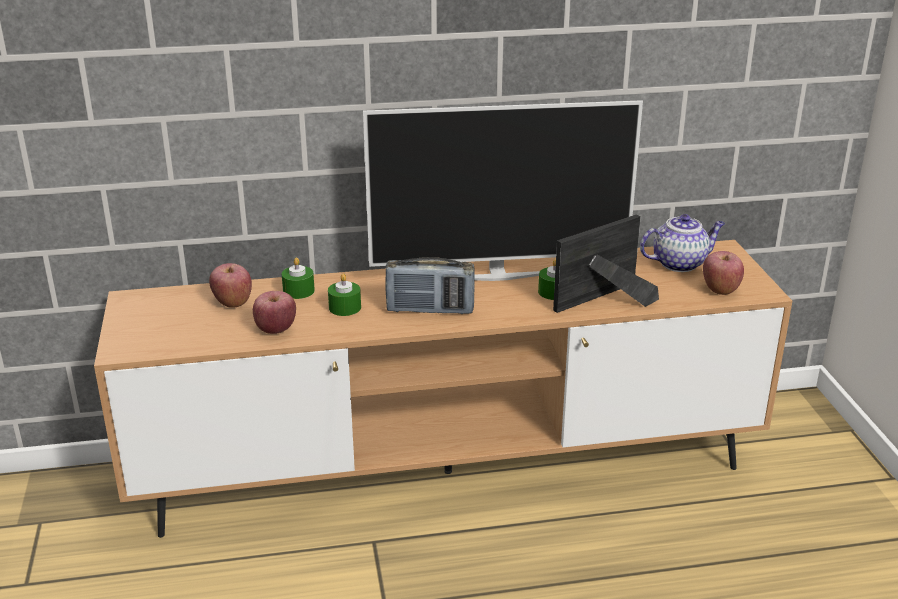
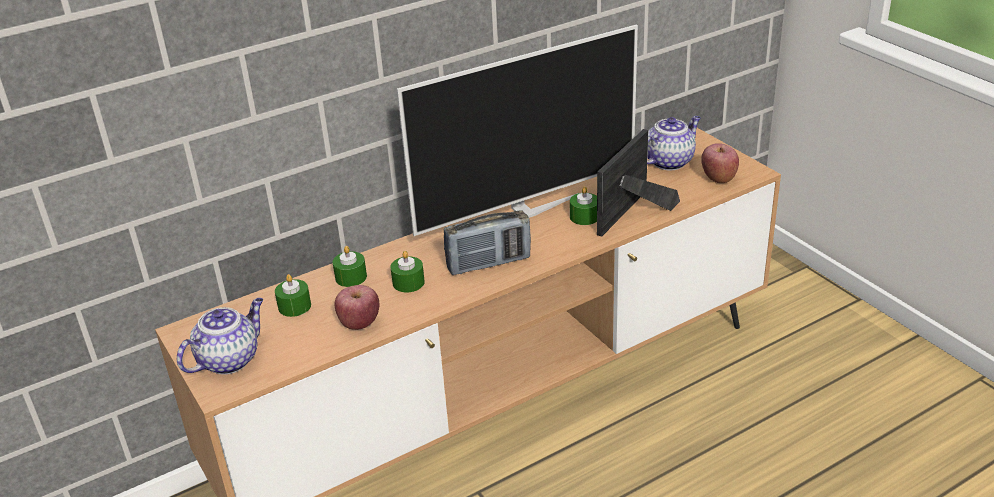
camera: 20 degrees left, 5 degrees up
apple [209,263,252,308] -> green candle [275,274,311,317]
none -> teapot [177,298,263,375]

